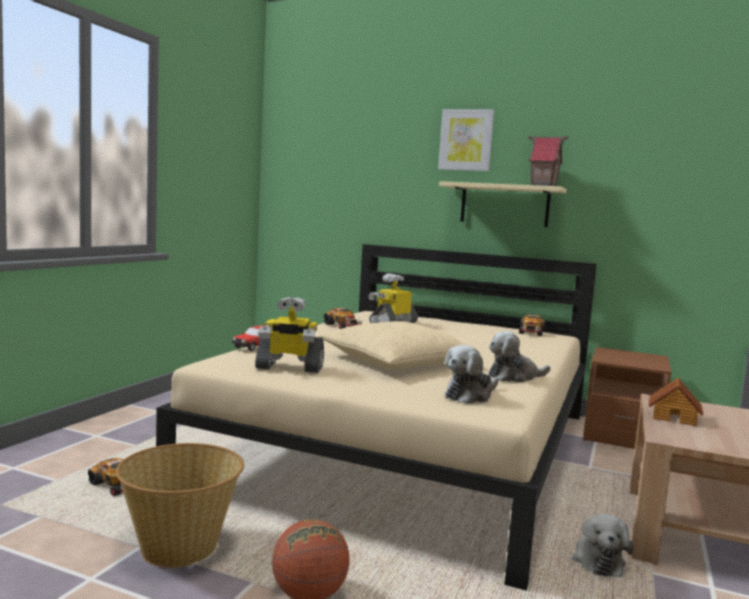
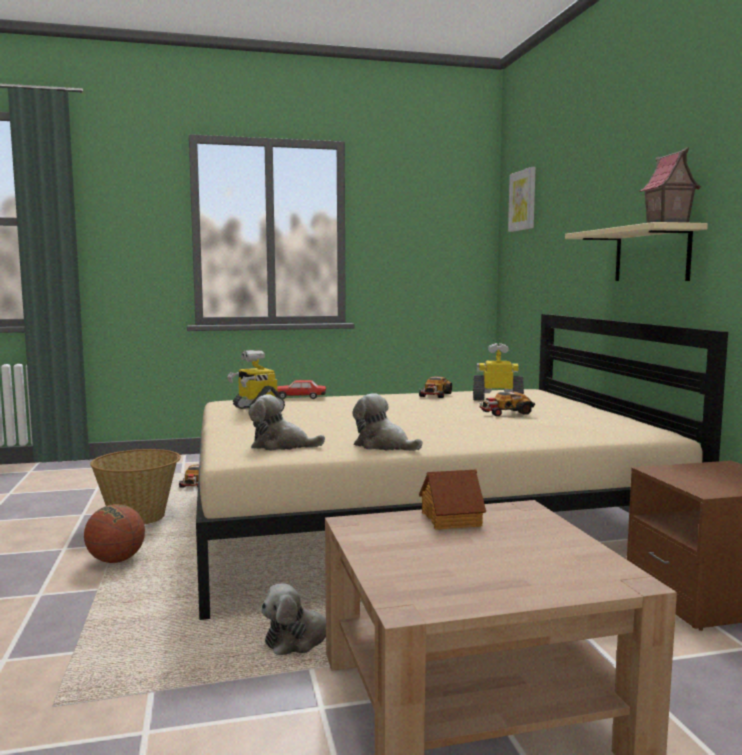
camera: 55 degrees right, 0 degrees up
beige pillow [319,321,465,369] -> none
picture [438,109,494,171] -> picture moved to [508,167,536,232]
toy car [519,315,545,336] -> toy car moved to [479,391,535,416]

